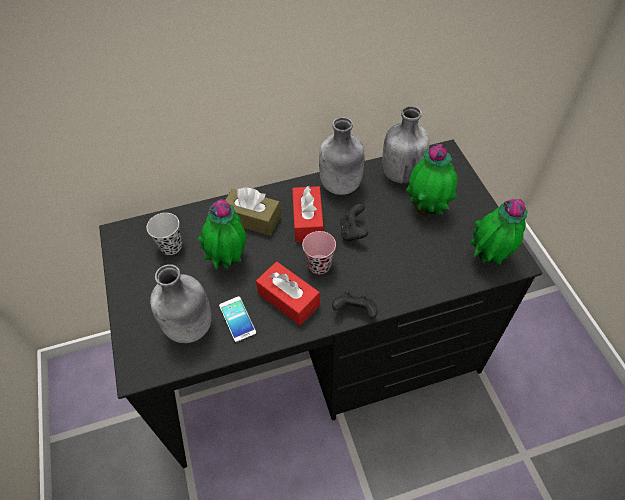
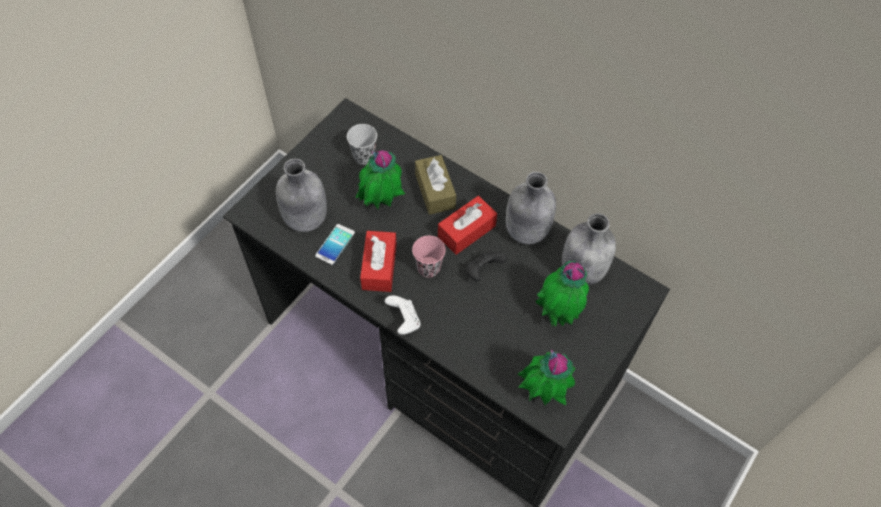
camera: 50 degrees right, 5 degrees up
black game controller [332,292,378,319] -> white game controller [385,295,421,335]

